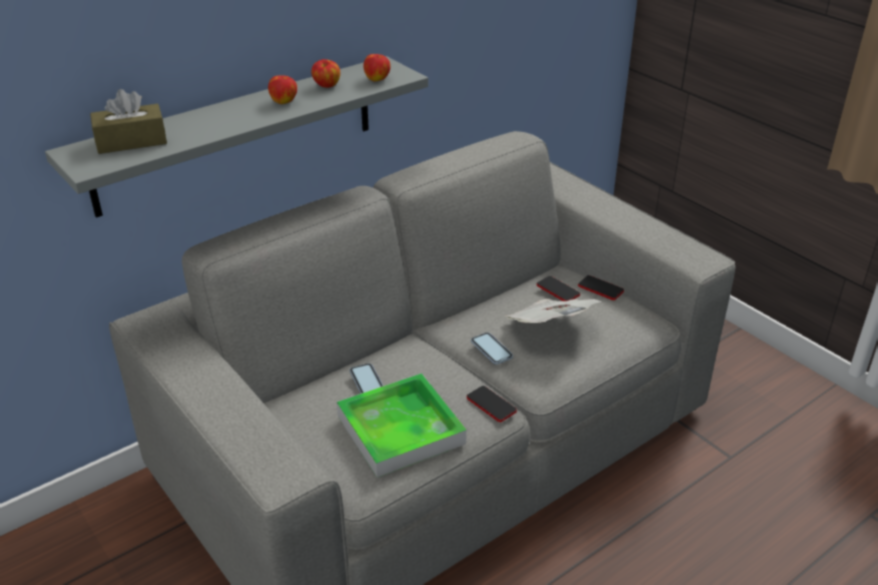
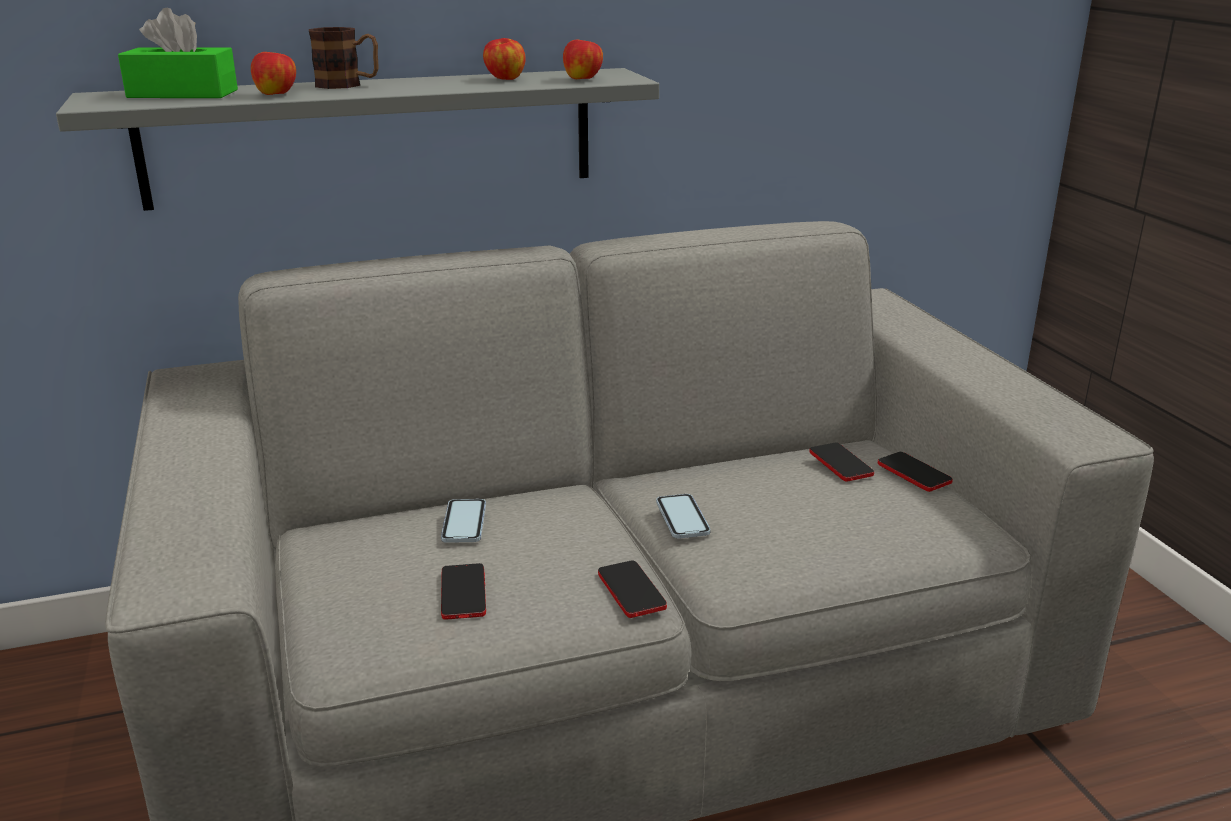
camera: 20 degrees right, 10 degrees down
brown tissue box [90,89,167,154] -> green tissue box [118,7,238,98]
apple [268,75,297,104] -> apple moved to [251,52,296,95]
tray [337,373,466,478] -> phone [441,563,486,620]
newspaper [505,299,602,323] -> none
none -> mug [309,27,378,89]

